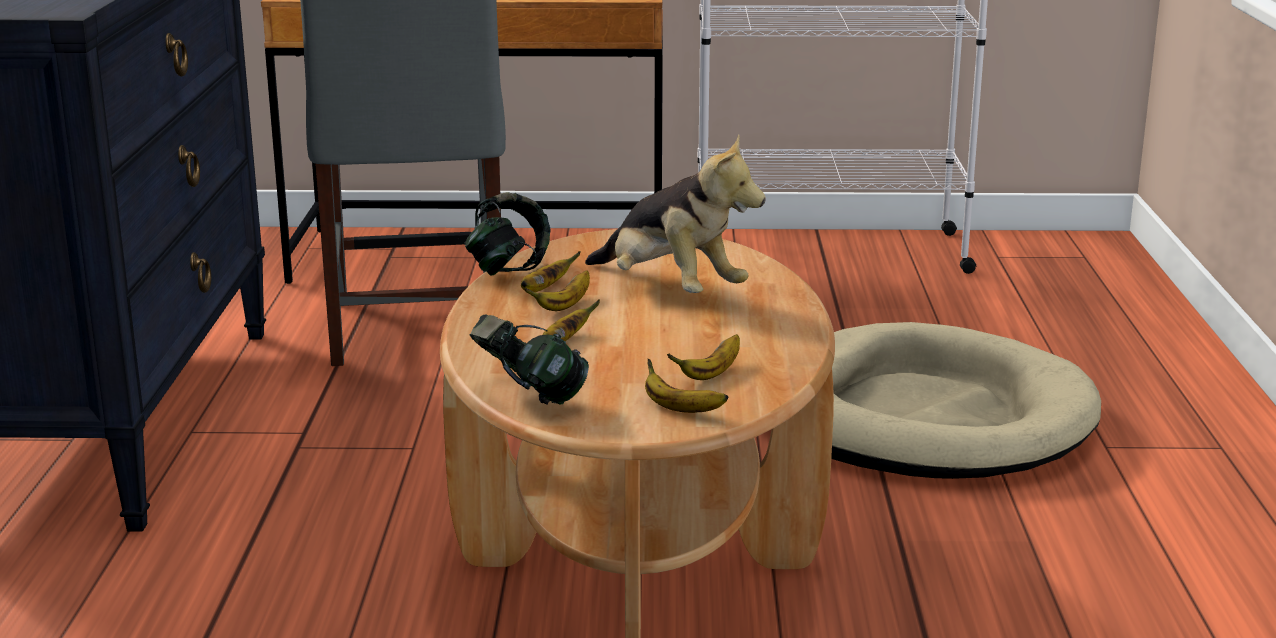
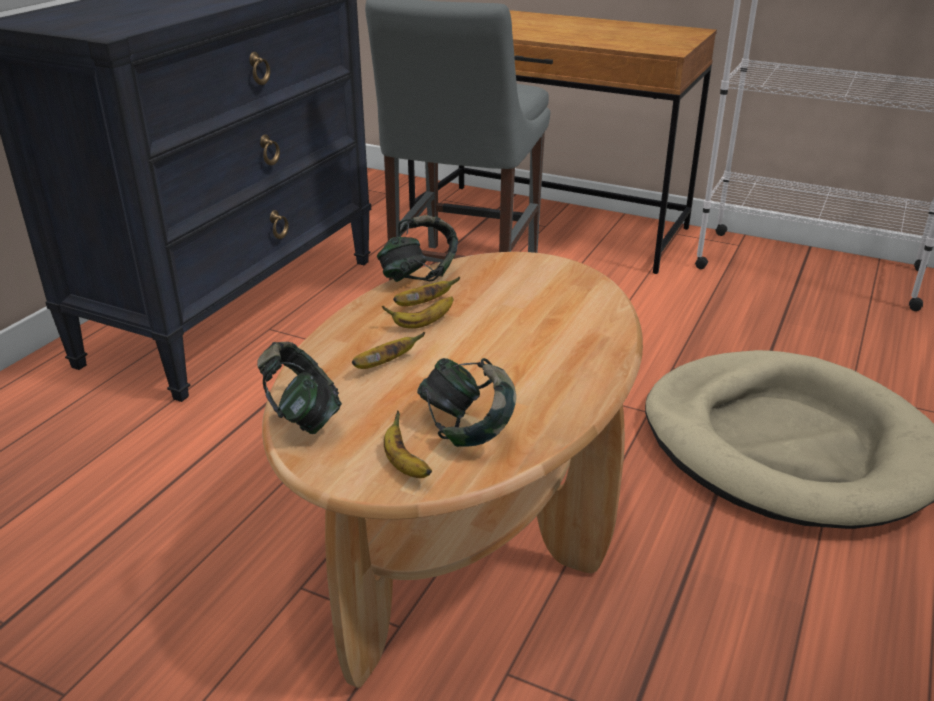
camera: 25 degrees right, 10 degrees up
plush toy [585,135,766,293] -> none
banana [667,334,740,380] -> headphones [417,358,516,447]

